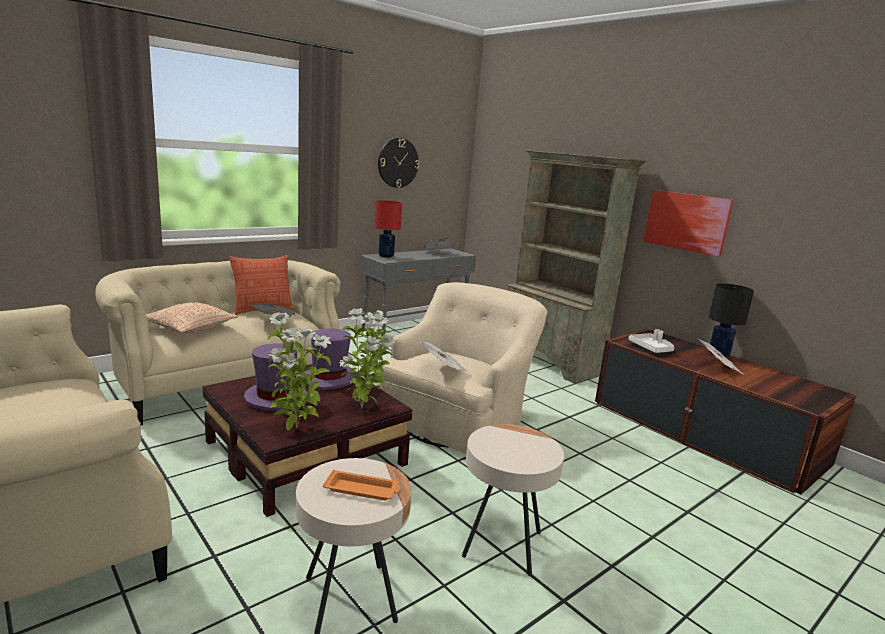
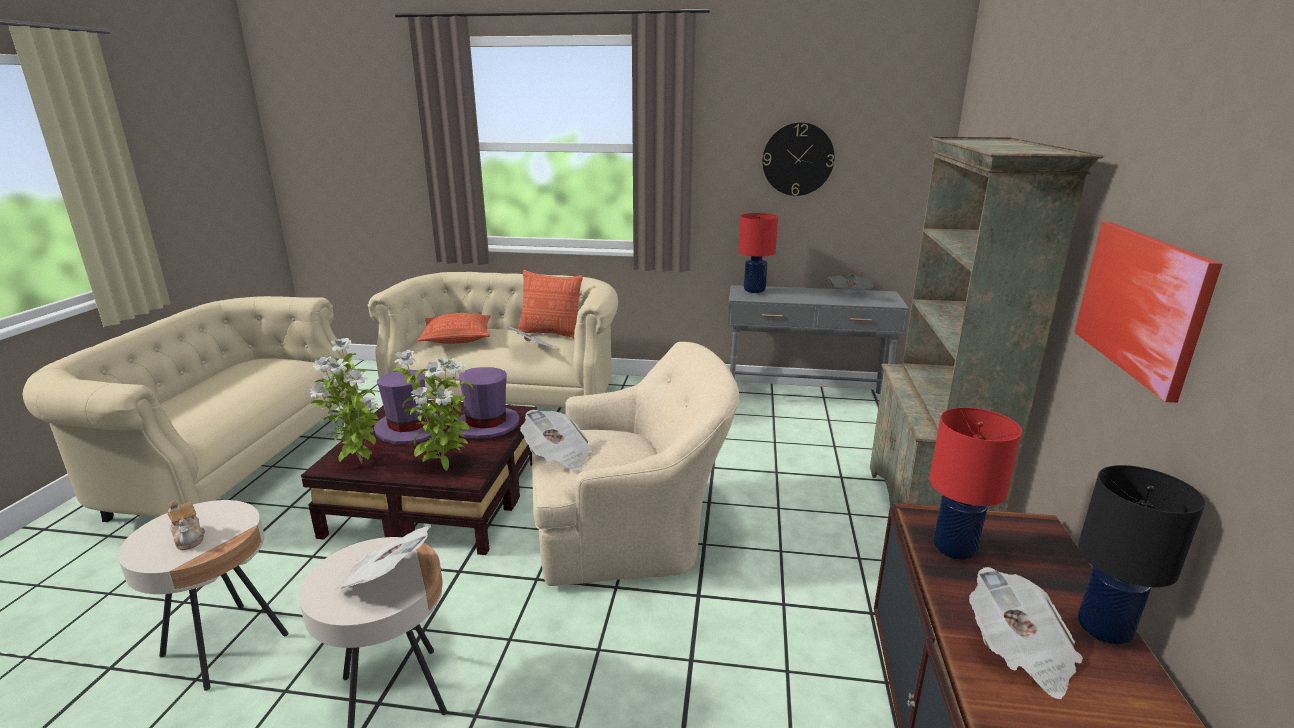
camera: 50 degrees right, 5 degrees up
beige pillow [146,302,238,333] -> orange pillow [418,313,491,344]
orange tray [323,469,399,501] -> teapot [167,501,205,550]
white tray [628,329,674,353] -> red table lamp [929,407,1022,560]
none -> newspaper [335,525,432,590]

